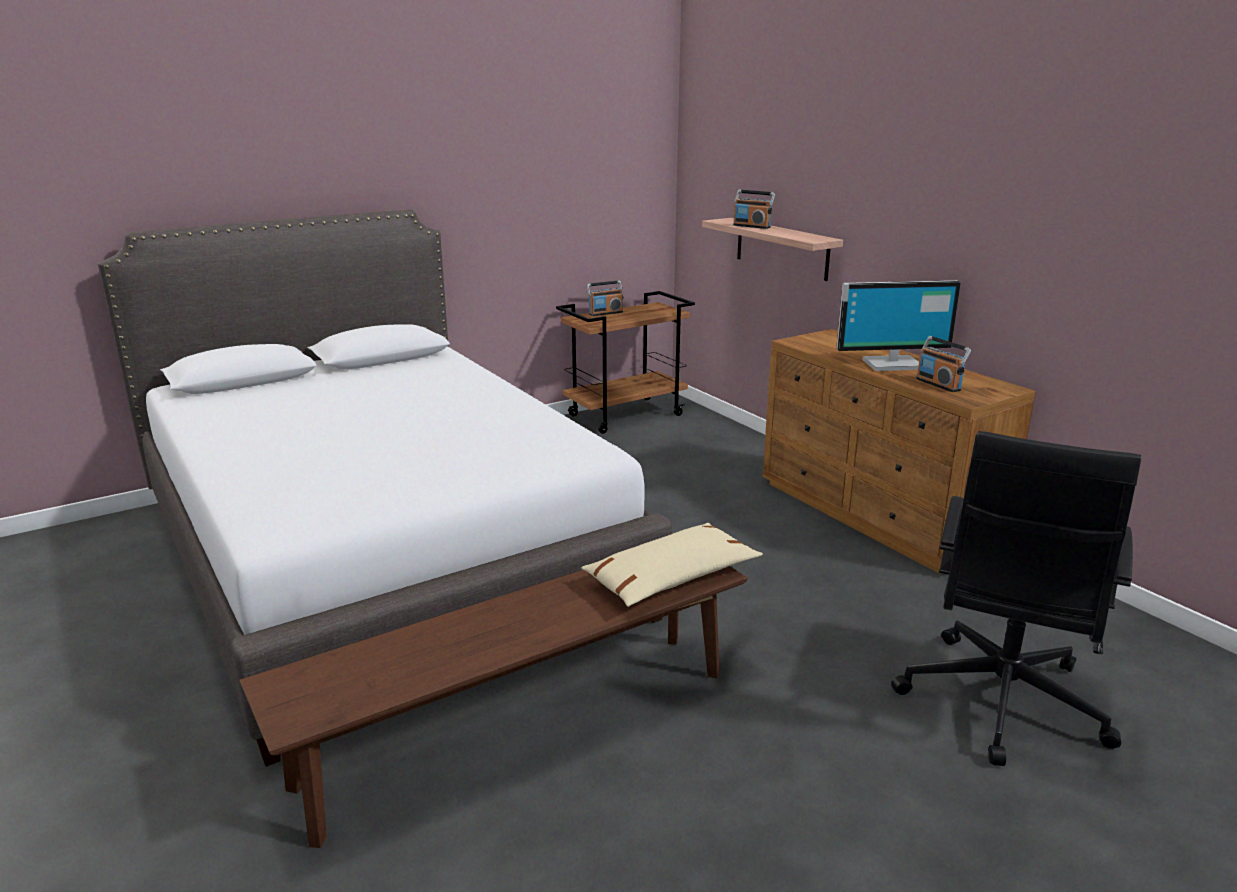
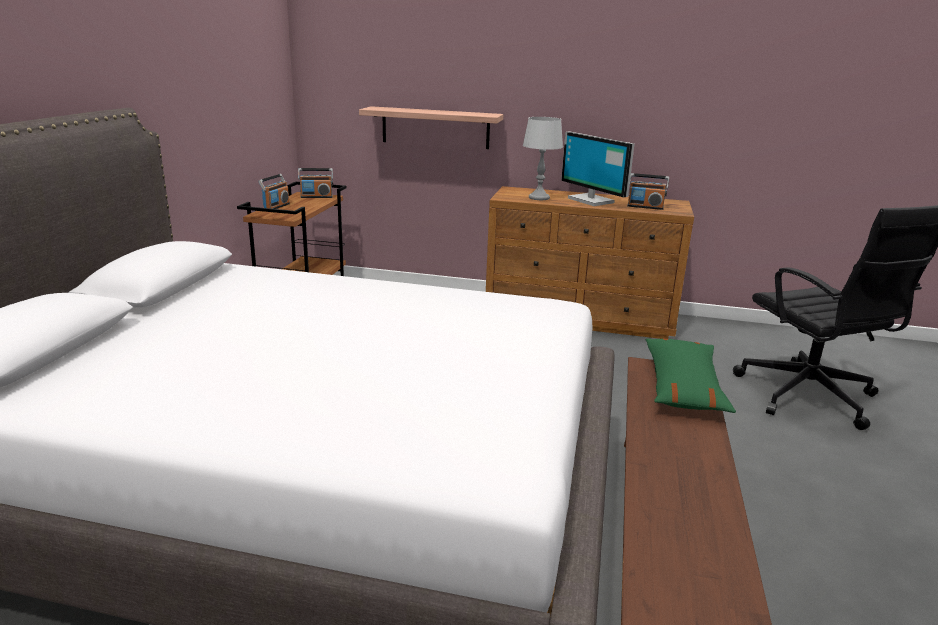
camera: 45 degrees left, 0 degrees up
beige pillow [581,523,763,607] -> green pillow [645,339,736,413]
radio [733,190,775,229] -> radio moved to [298,168,333,198]
monitor [836,280,961,371] -> monitor turned 105 degrees clockwise [561,132,634,206]
none -> grey table lamp [523,117,563,200]

